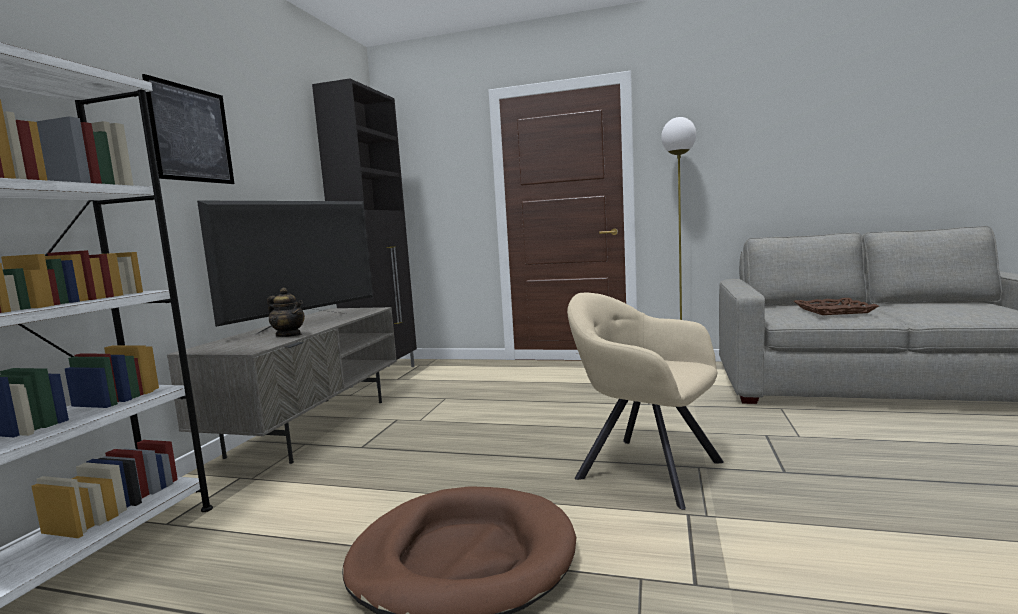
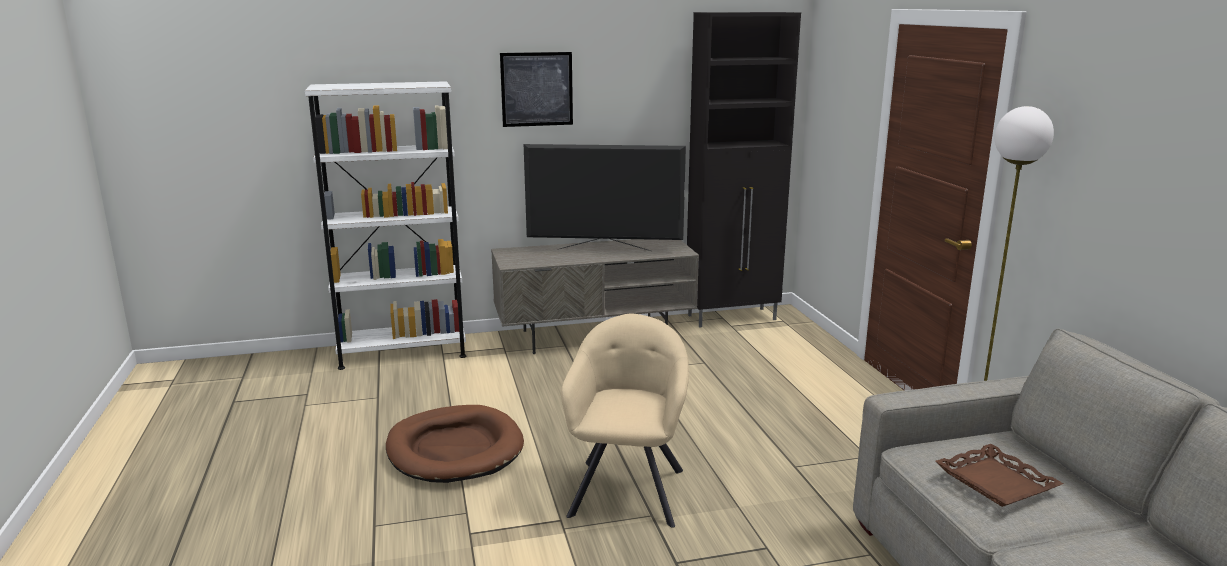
camera: 60 degrees right, 10 degrees up
teapot [267,288,305,337] -> none

